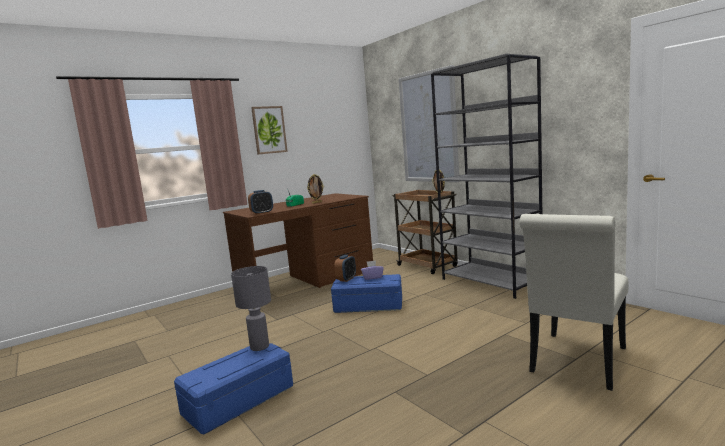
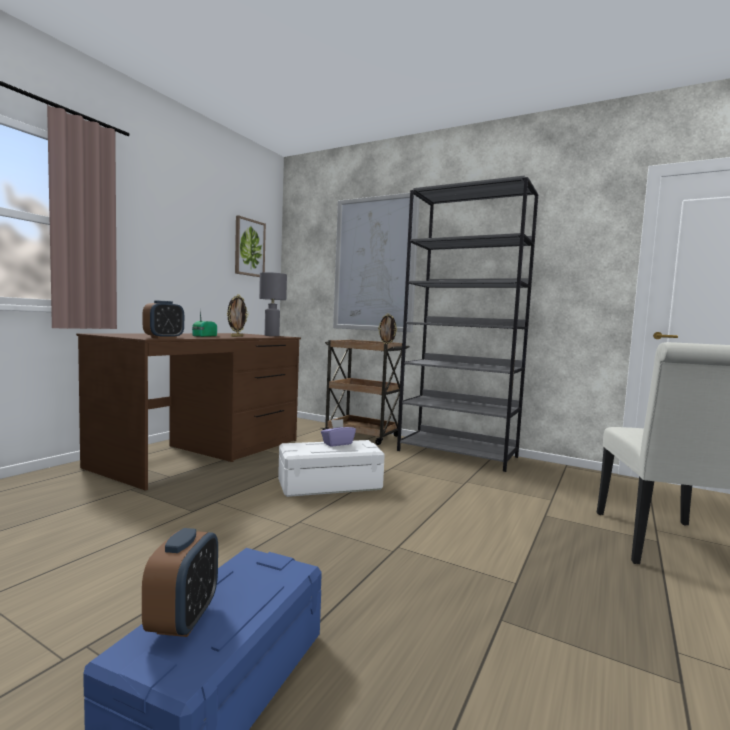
camera: 25 degrees left, 5 degrees down
grey table lamp [231,266,271,351] -> grey table lamp moved to [259,272,287,336]
picture [251,106,288,155] -> picture moved to [235,215,266,277]
blue storage box [331,274,402,313] -> white storage box [278,440,385,497]
alarm clock [334,255,356,282] -> alarm clock moved to [142,528,218,637]

